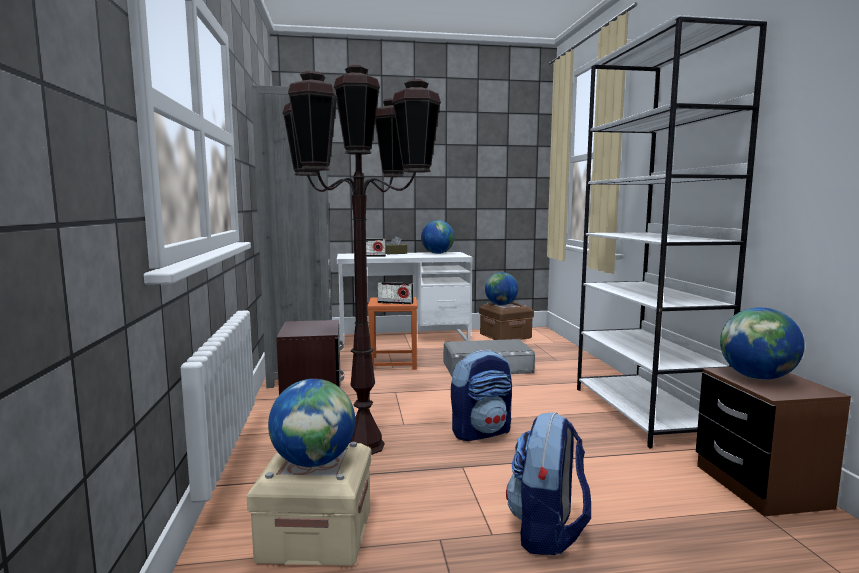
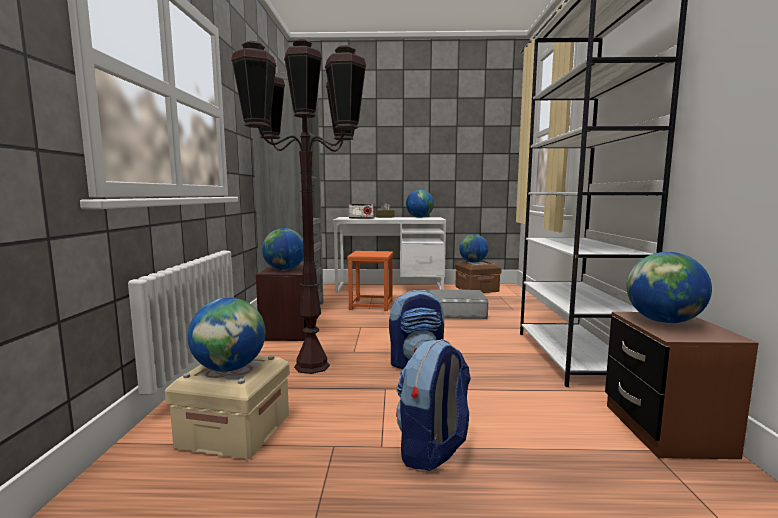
camera: 10 degrees right, 0 degrees up
radio [377,282,413,305] -> none
none -> globe [262,228,304,270]

